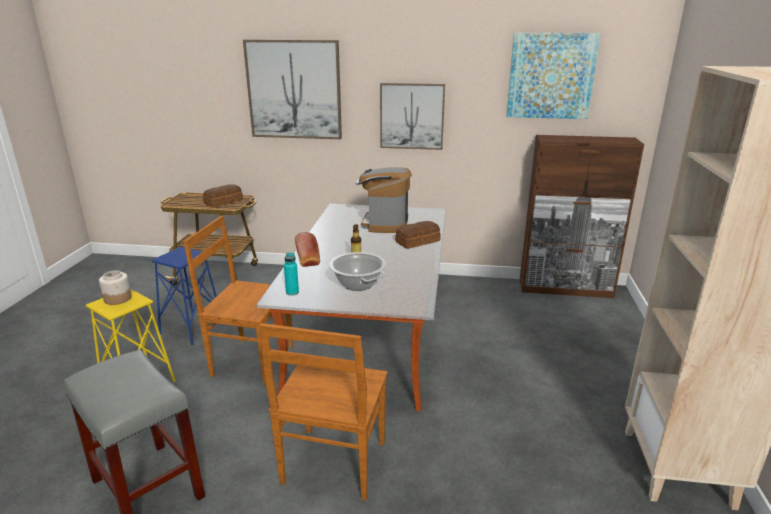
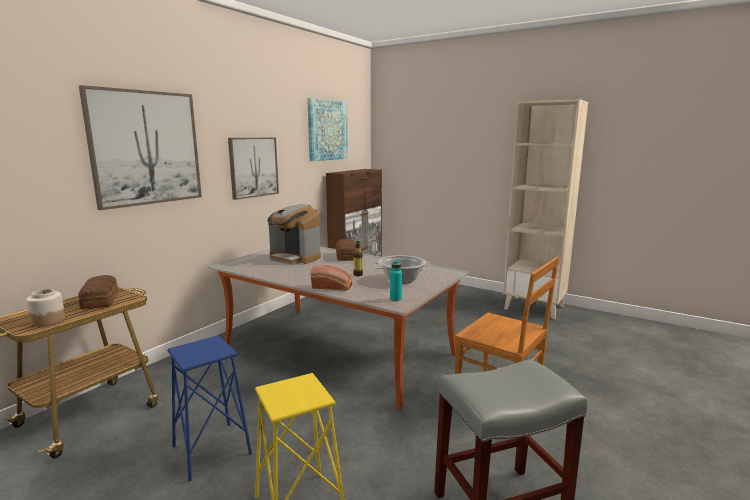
camera: 65 degrees left, 10 degrees down
jar [99,270,132,305] -> jar moved to [26,289,65,327]
brown chair [184,216,293,385] -> none

